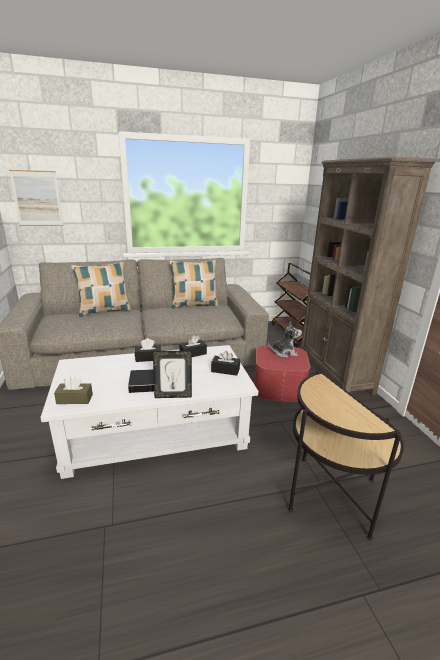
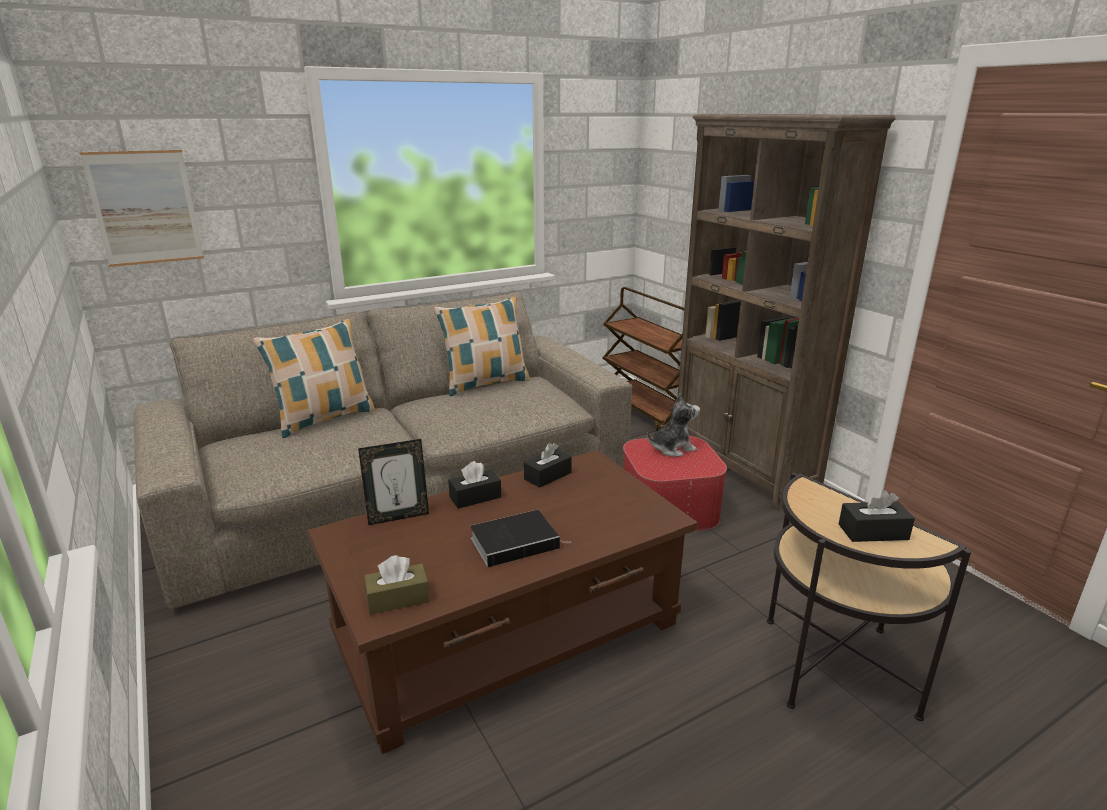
camera: 15 degrees left, 0 degrees up
white coffee table [40,345,258,479] -> brown coffee table [308,450,698,754]
picture frame [153,351,192,398] -> picture frame moved to [358,439,429,525]
black tissue box [211,351,240,376] -> black tissue box moved to [839,490,915,542]

